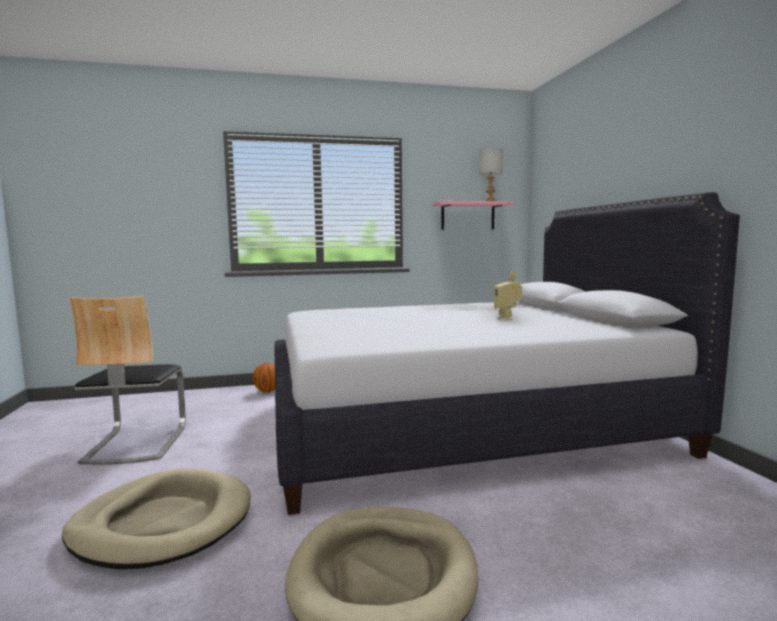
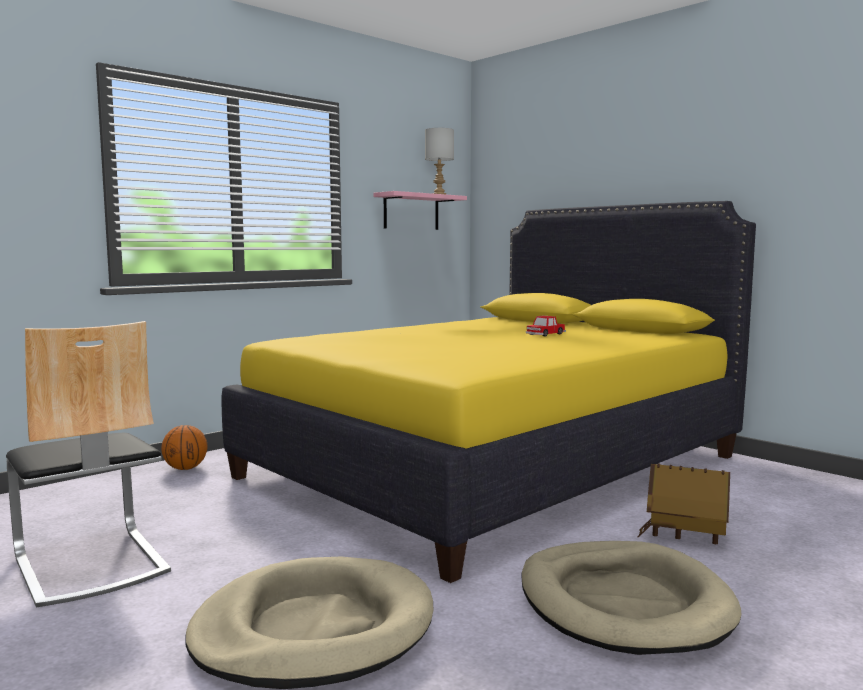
camera: 30 degrees left, 0 degrees up
white bed [274,192,740,515] -> yellow bed [222,201,756,583]
toy robot [494,271,522,321] -> toy car [526,316,566,336]
none -> toy house [637,463,730,544]

